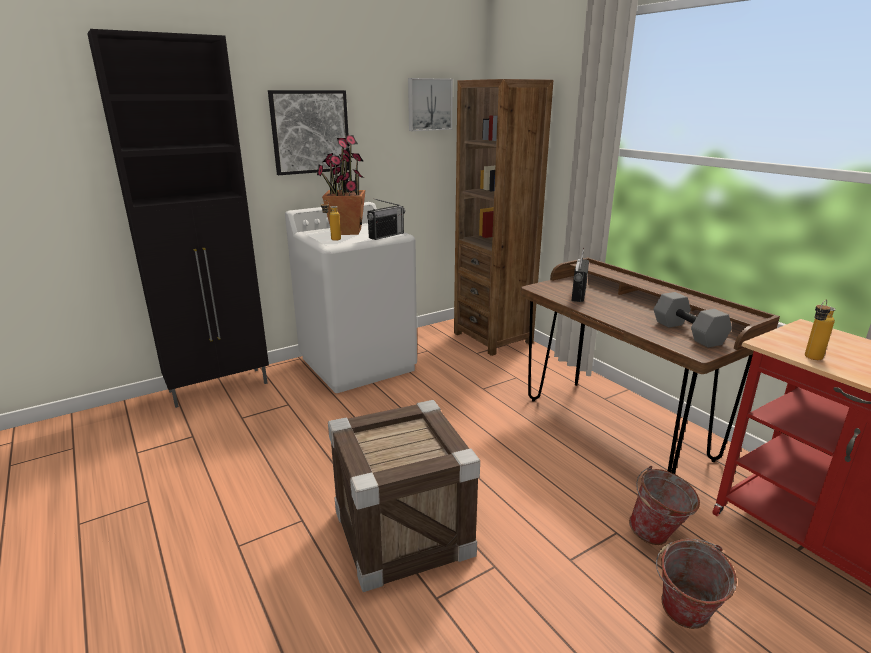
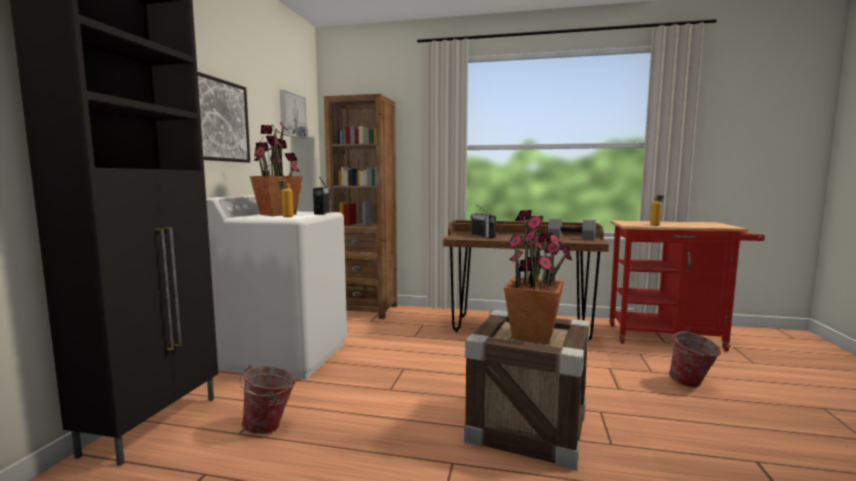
camera: 45 degrees left, 15 degrees down
bucket [629,466,700,545] -> bucket moved to [240,365,297,434]
none -> potted plant [504,210,572,344]

